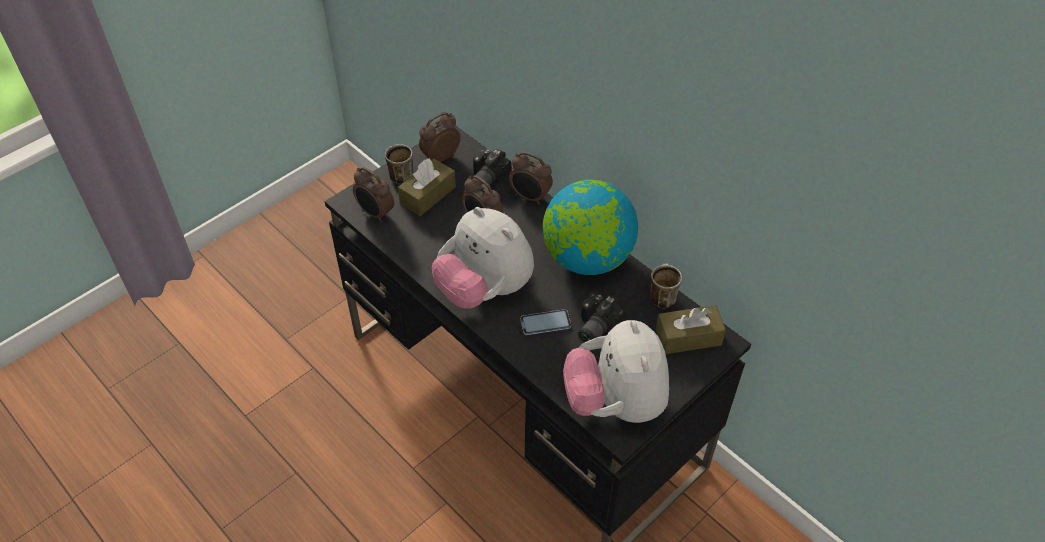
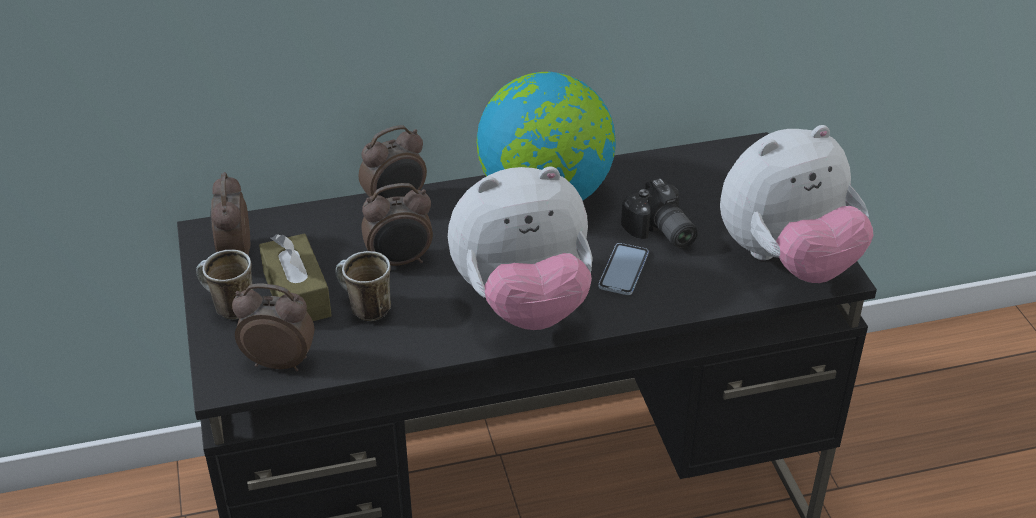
camera: 60 degrees left, 10 degrees down
alarm clock [353,167,394,222] -> alarm clock turned 150 degrees counterclockwise [232,283,314,371]
camera [473,148,511,185] -> none
plush toy [563,320,669,423] -> plush toy turned 45 degrees counterclockwise [720,125,874,283]
mug [650,264,682,308] -> mug moved to [335,251,391,321]
brown tissue box [656,305,726,354] -> none

